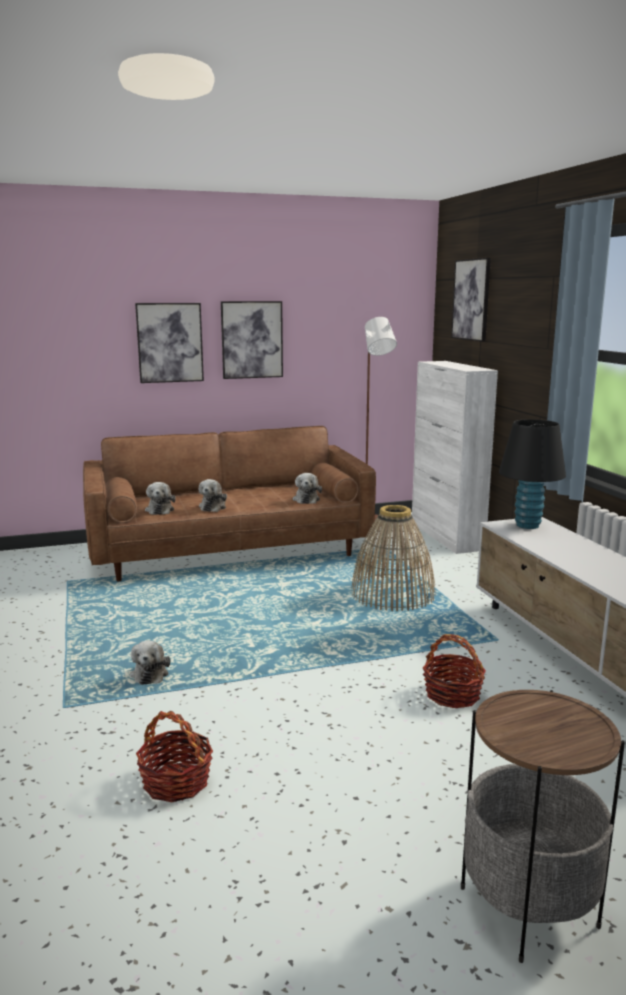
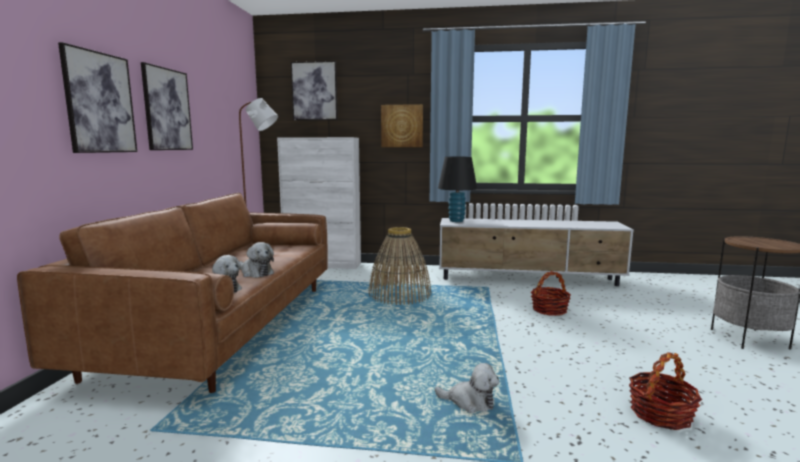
camera: 65 degrees left, 5 degrees down
plush toy [293,473,322,504] -> none
none -> picture [381,104,423,147]

